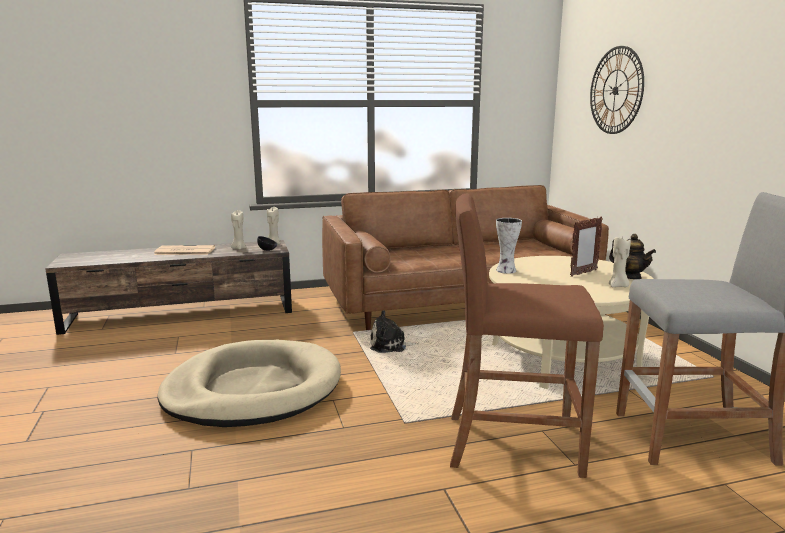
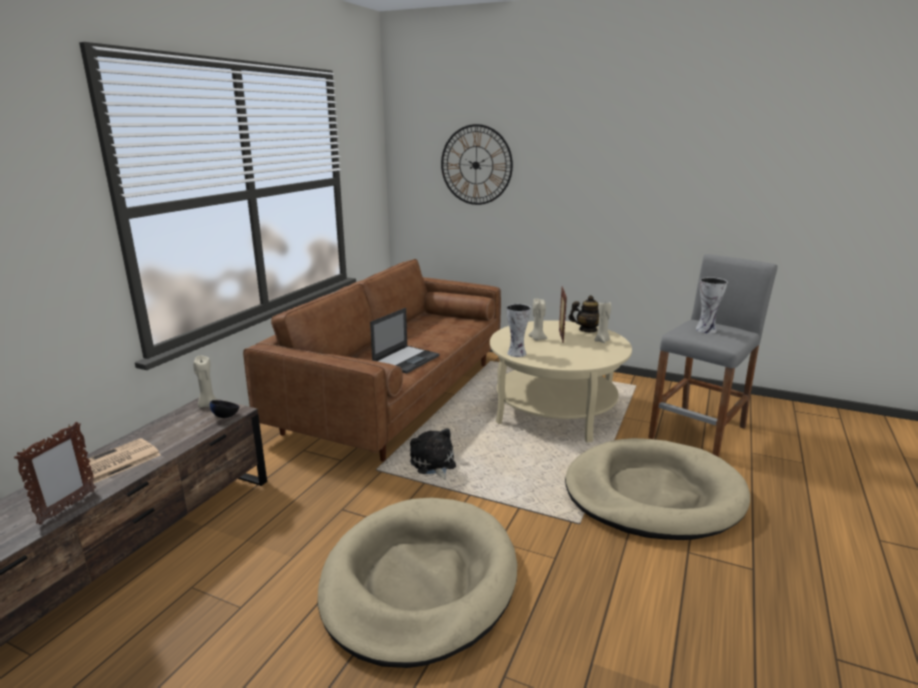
camera: 50 degrees left, 5 degrees up
beige candle [231,210,247,250] -> beige candle moved to [529,298,548,341]
plush toy [370,310,418,353] -> plush toy turned 120 degrees clockwise [410,428,456,480]
brown stool [450,194,604,478] -> beige dog bed [565,438,750,540]
none -> picture frame [14,422,96,525]
none -> laptop [370,308,439,374]
none -> vase [696,277,728,334]

